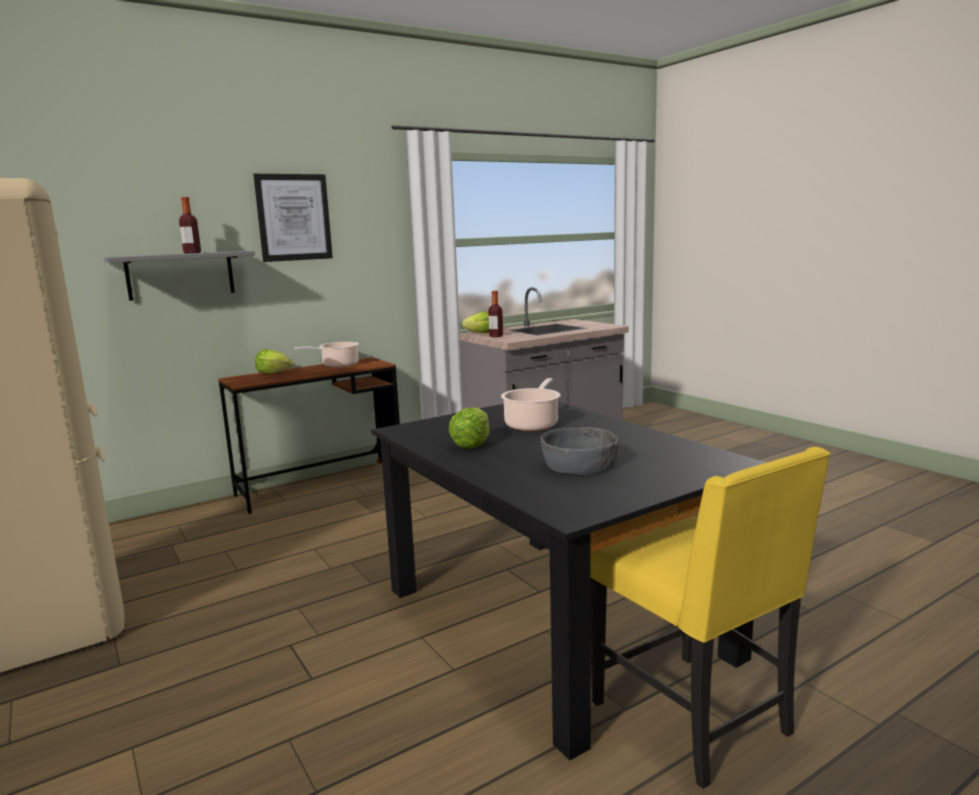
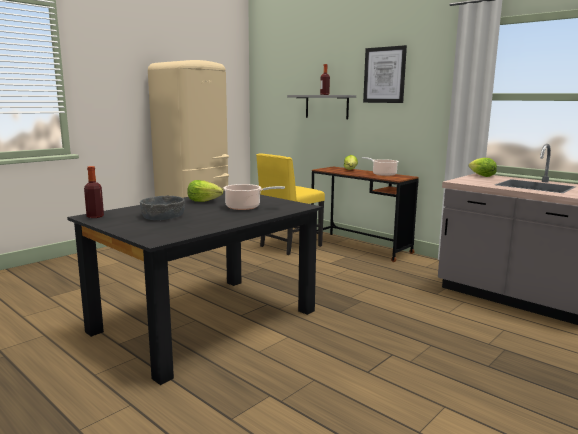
camera: 75 degrees right, 0 degrees up
bottle [488,291,503,337] -> bottle moved to [84,166,104,218]
yellow chair [590,447,830,789] -> yellow chair moved to [256,154,325,255]

